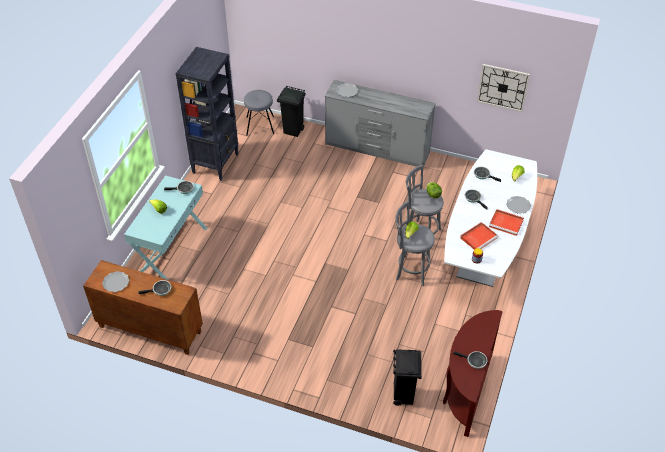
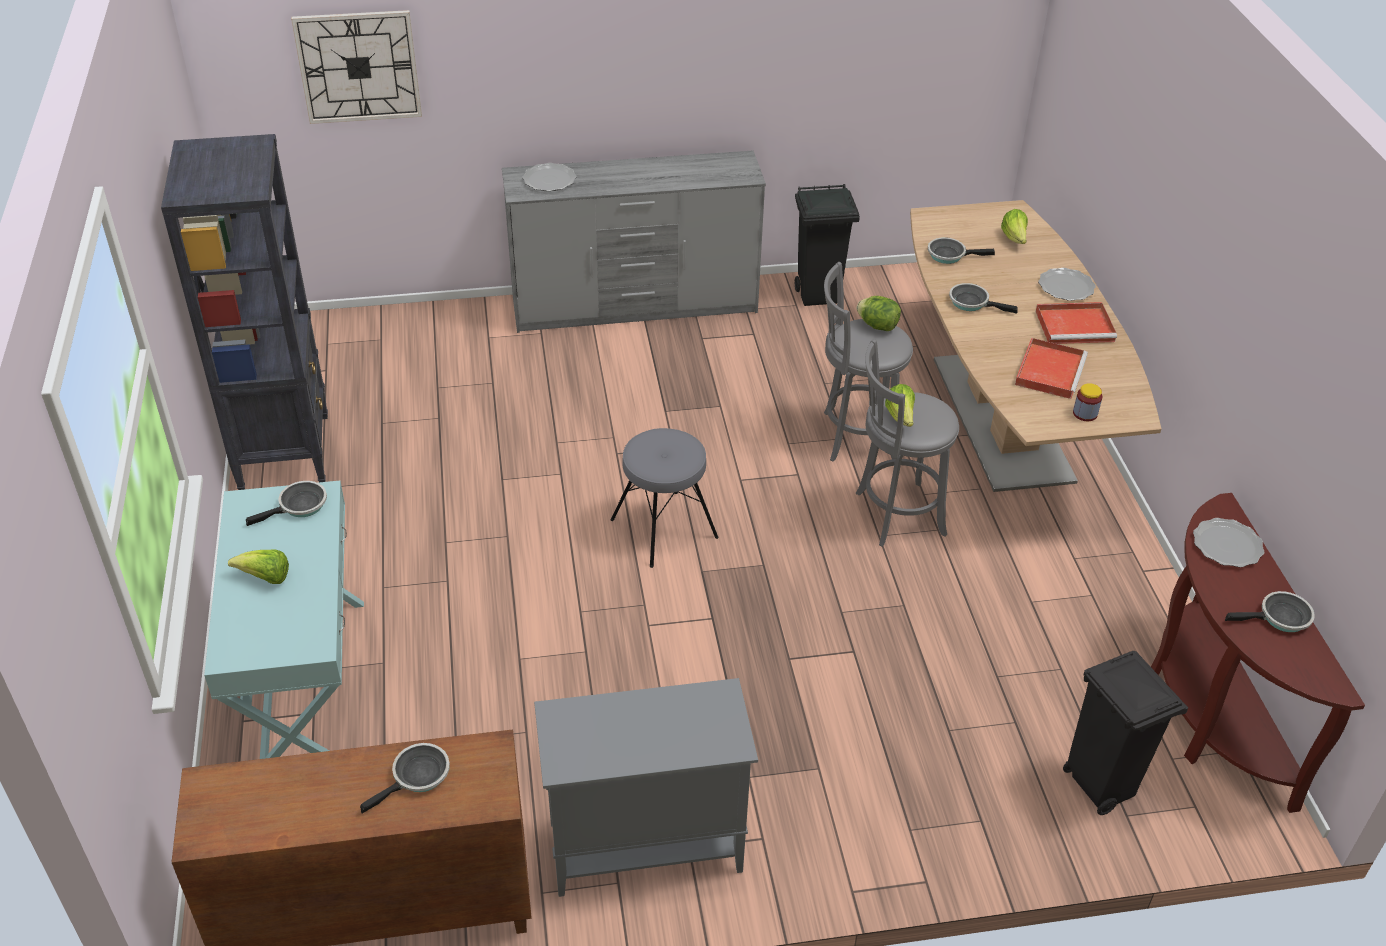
camera: 30 degrees left, 5 degrees down
plate [102,271,129,292] -> plate moved to [1193,518,1264,567]
grey stool [244,90,274,135] -> grey stool moved to [611,428,719,568]
black trash can [277,86,306,137] -> black trash can moved to [794,184,860,306]
white dining table [444,149,537,287] -> brown dining table [910,200,1161,492]
wall clock [477,64,530,112] -> wall clock moved to [291,10,422,124]
none -> grey cabinet [534,678,758,897]

